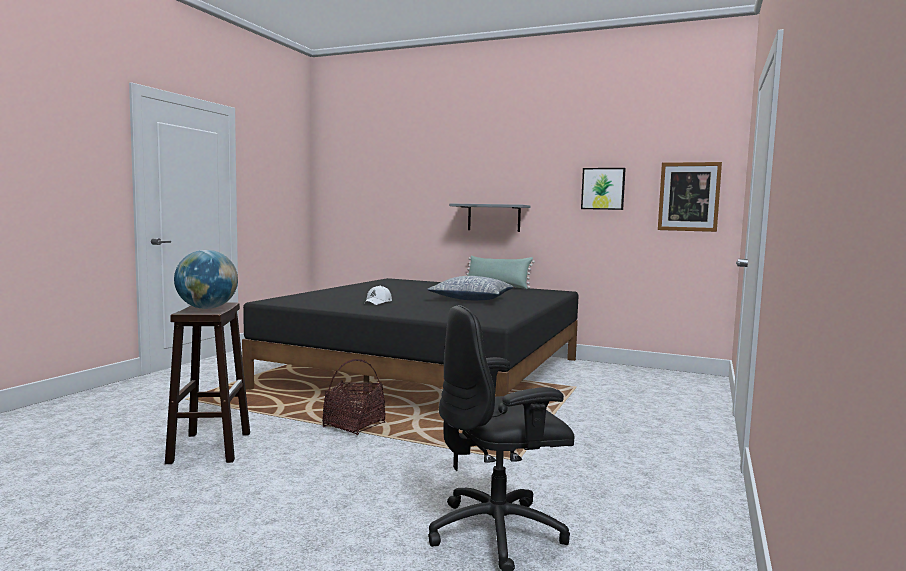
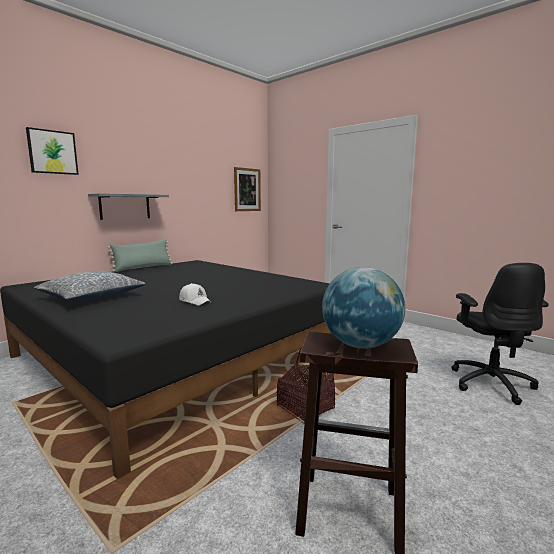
camera: 70 degrees left, 5 degrees up
pillow [427,276,513,300] -> pillow moved to [34,271,145,301]
picture [581,168,626,210] -> picture moved to [26,127,79,175]

